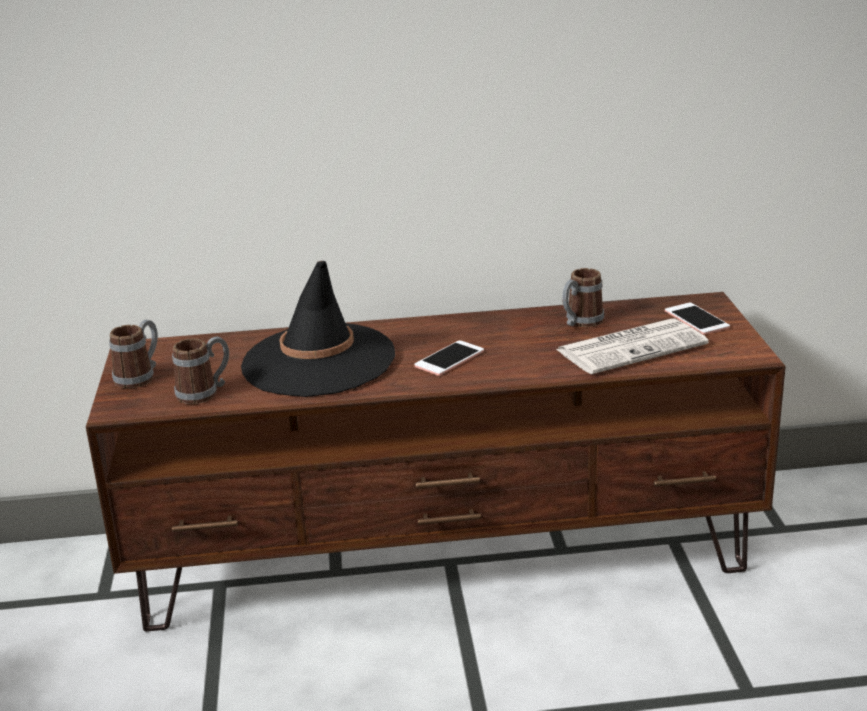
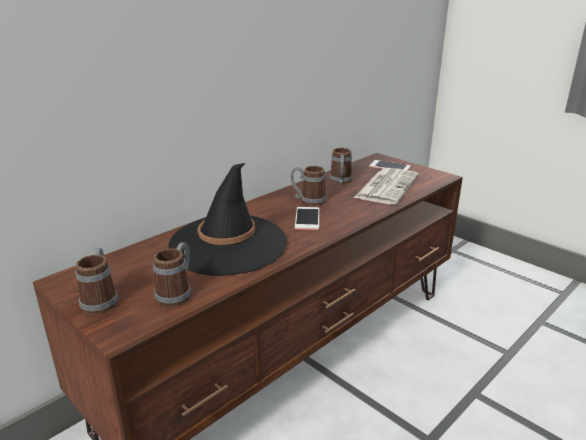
camera: 40 degrees left, 0 degrees up
none -> mug [290,166,326,206]

